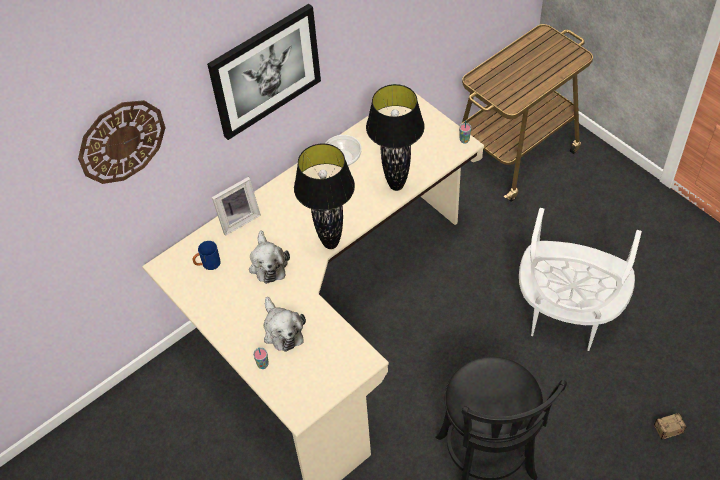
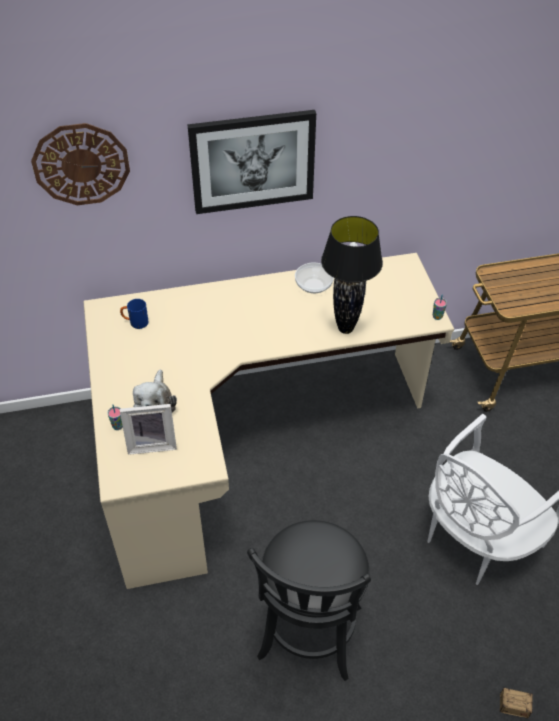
camera: 25 degrees right, 5 degrees down
picture frame [212,177,261,236] -> picture frame moved to [120,404,177,455]
plush toy [249,231,290,284] -> none
black table lamp [294,143,355,249] -> none

